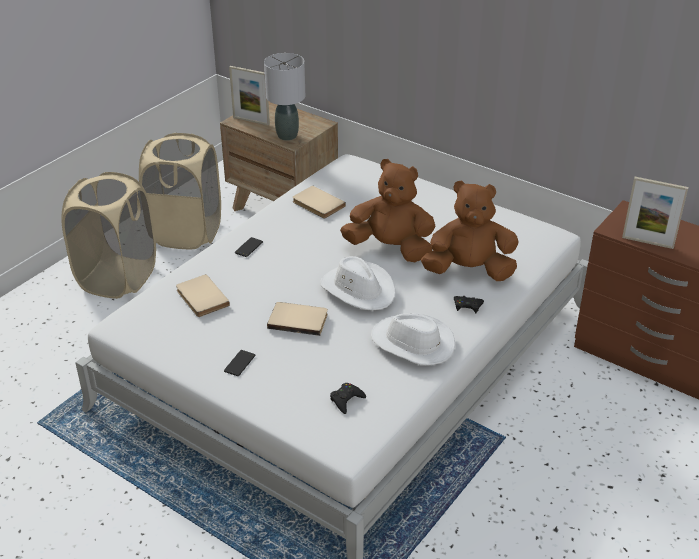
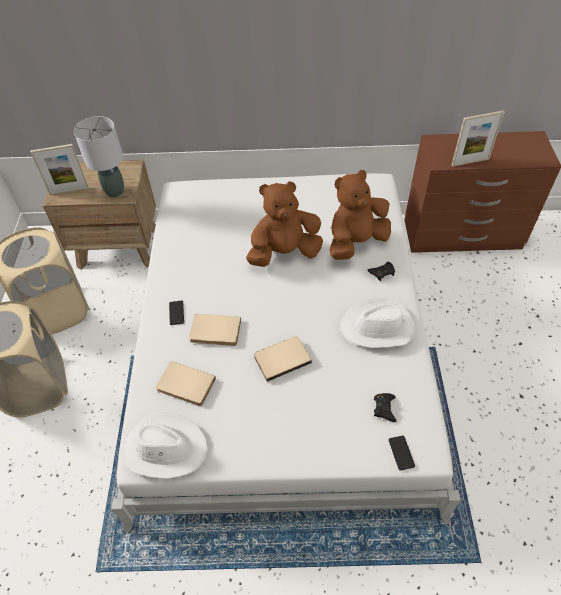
camera: 35 degrees left, 15 degrees up
phone [224,350,255,376] -> phone moved to [388,436,415,471]
beige book [292,186,346,219] -> beige book moved to [189,314,241,346]
white hat [320,256,396,311] -> white hat moved to [123,412,208,479]

